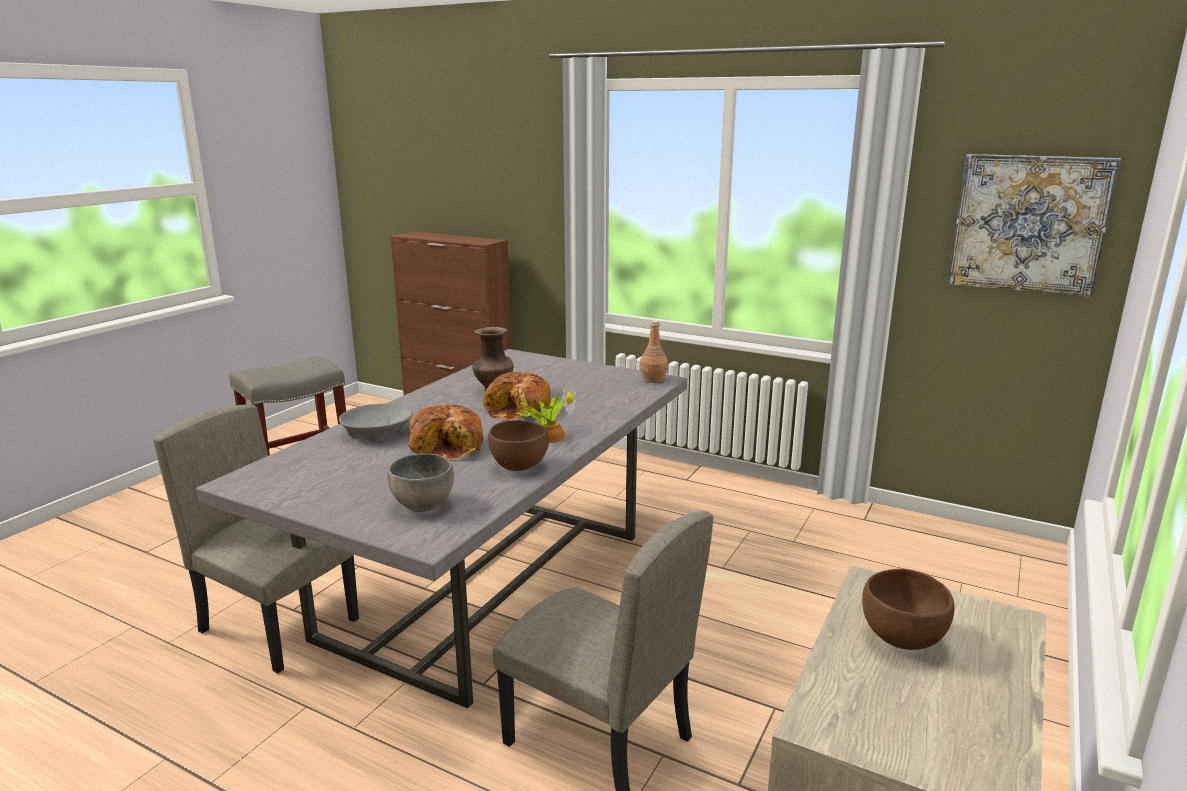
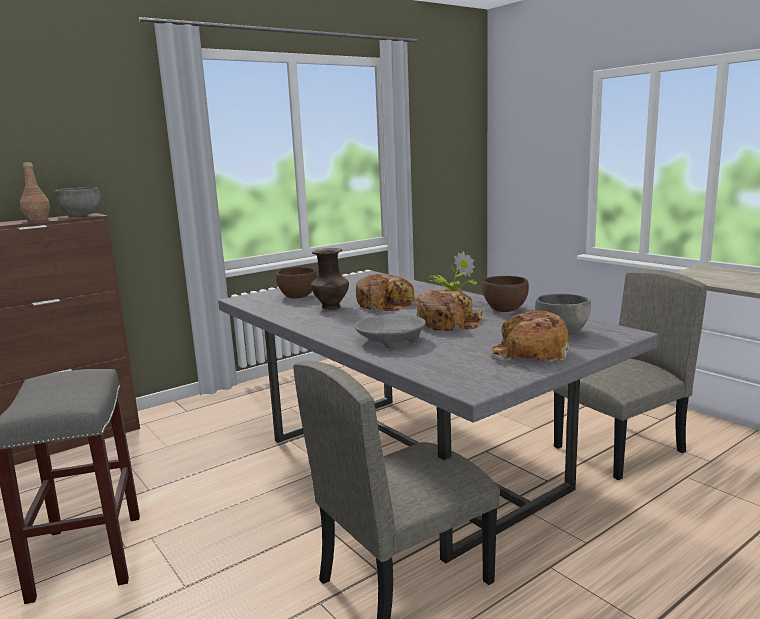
camera: 65 degrees left, 5 degrees down
brown bottle [640,320,668,383] -> brown bottle moved to [20,162,50,221]
brown bowl [862,569,955,650] -> brown bowl moved to [276,267,317,299]
picture [947,154,1121,297] -> none
none -> grey bowl [55,187,100,216]
none -> bread [490,310,569,362]

